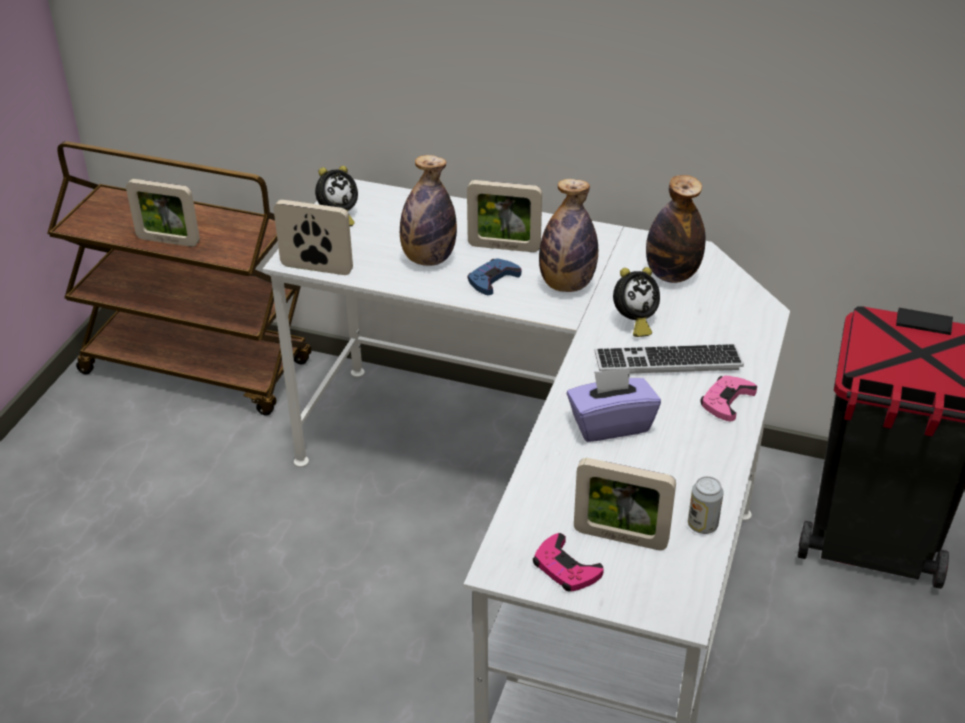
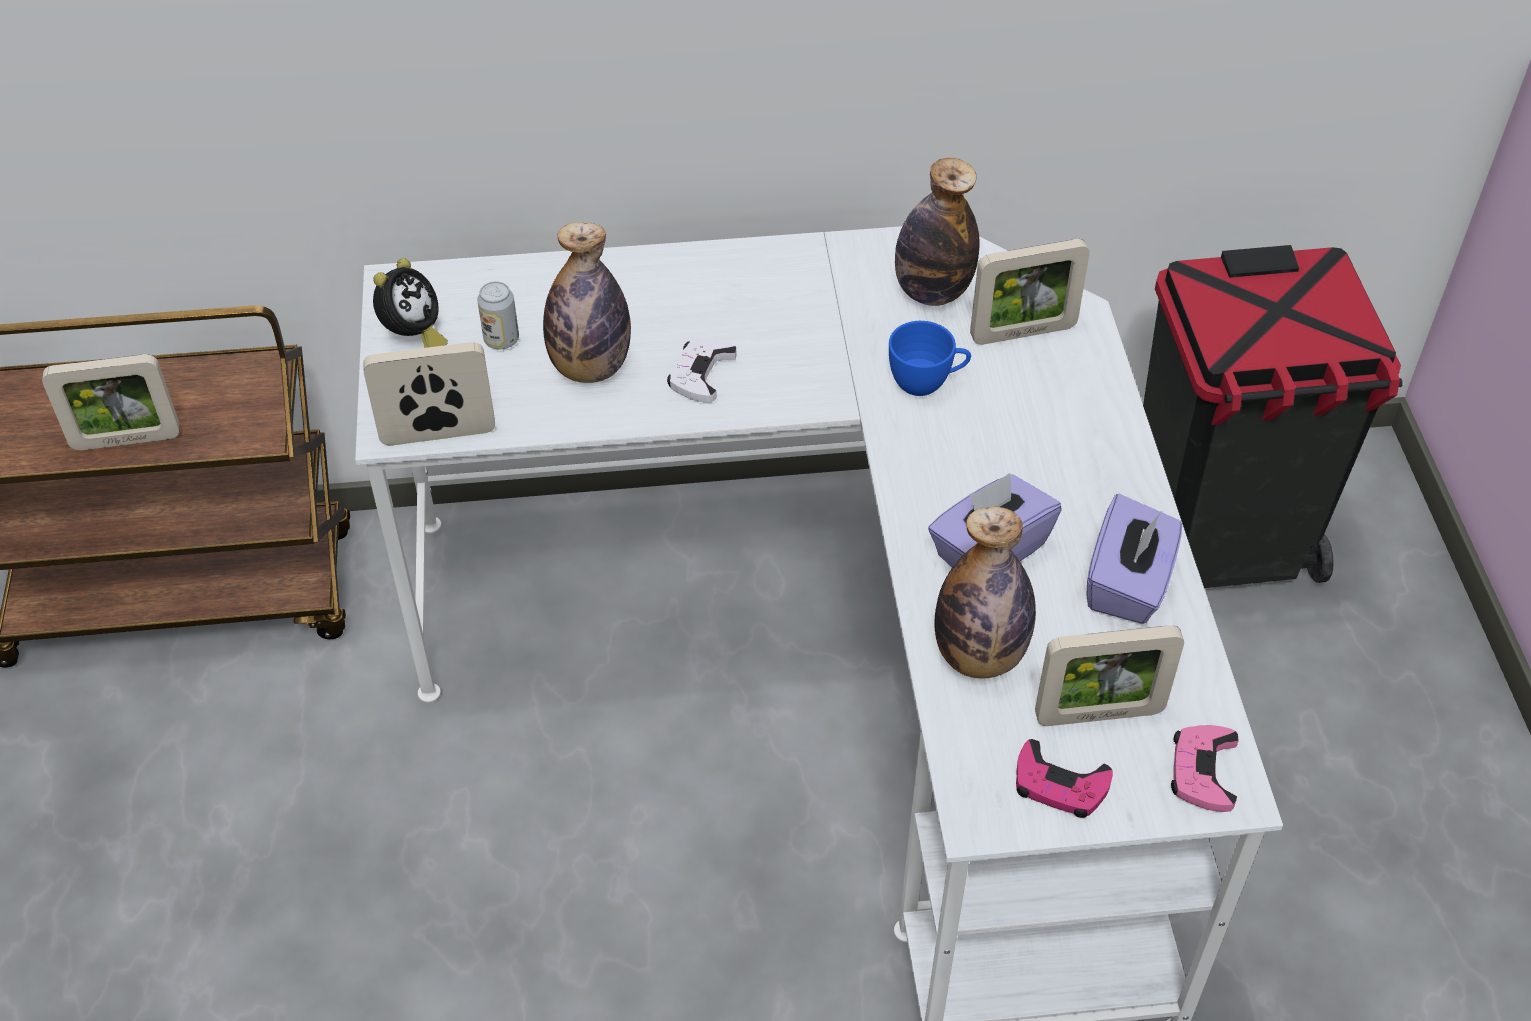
camera: 25 degrees left, 10 degrees up
picture frame [467,180,542,252] -> picture frame moved to [970,239,1090,345]
blue game controller [467,258,521,295] -> white game controller [667,339,736,403]
bottle [539,179,598,292] -> bottle moved to [934,506,1036,679]
keyboard [595,344,744,374] -> none
alarm clock [613,267,660,337] -> blue cup [889,321,971,396]
can [688,476,724,534] -> can moved to [477,281,519,349]
pink game controller [700,375,757,422] -> pink game controller moved to [1171,725,1239,812]
none -> purple tissue box [1086,494,1182,624]

